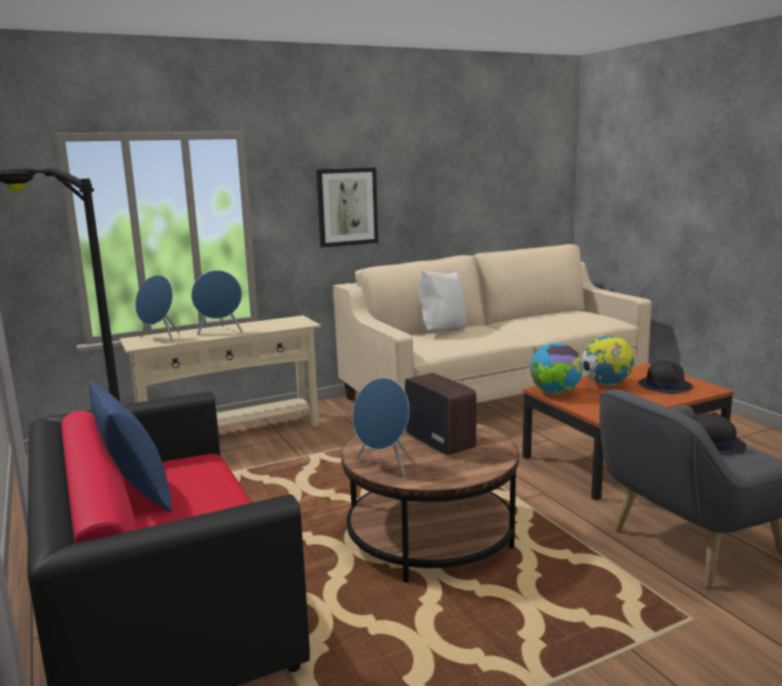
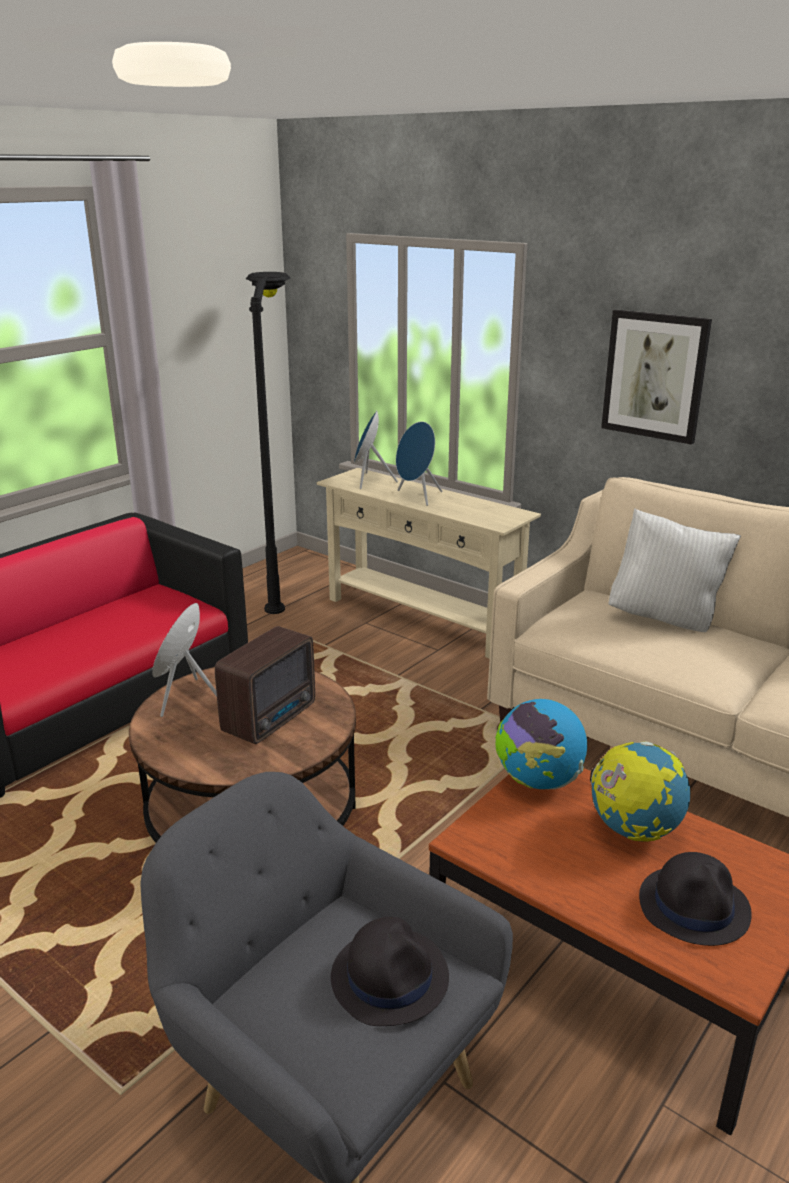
camera: 65 degrees right, 10 degrees up
blue pillow [89,381,172,513] -> none

